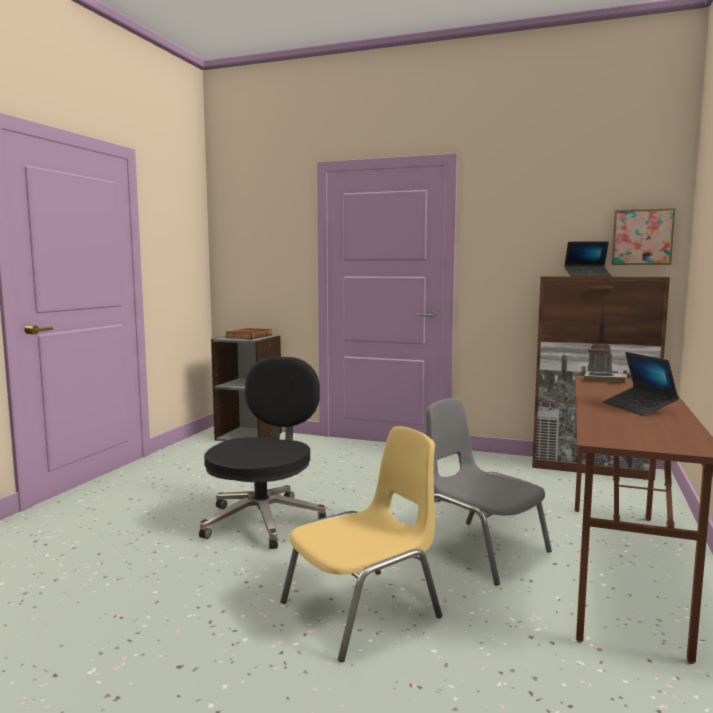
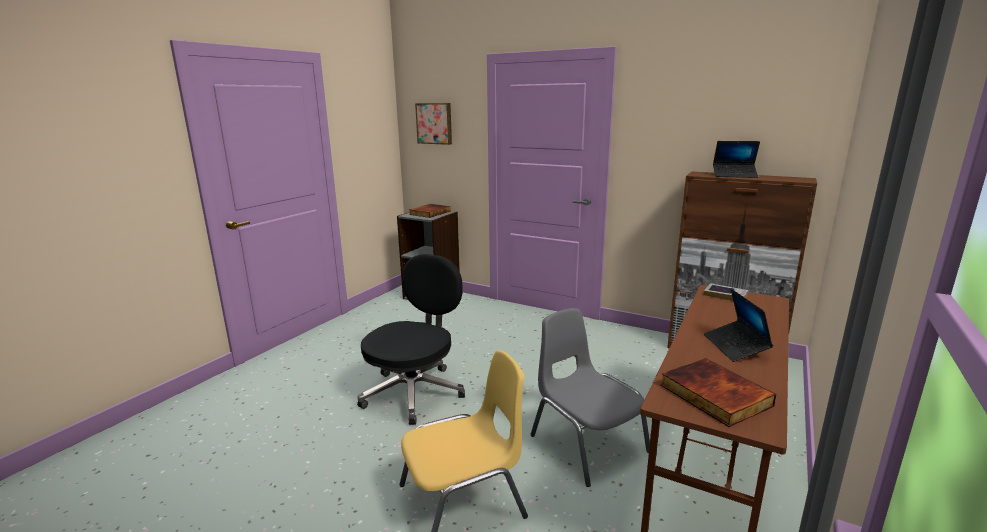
camera: 10 degrees right, 10 degrees up
picture [611,208,675,265] -> picture moved to [415,103,452,145]
none -> book [660,358,776,427]

